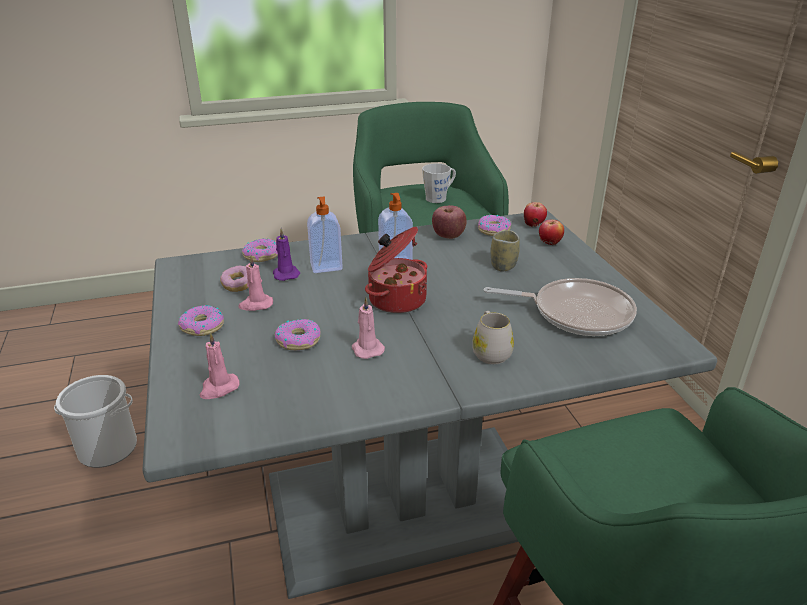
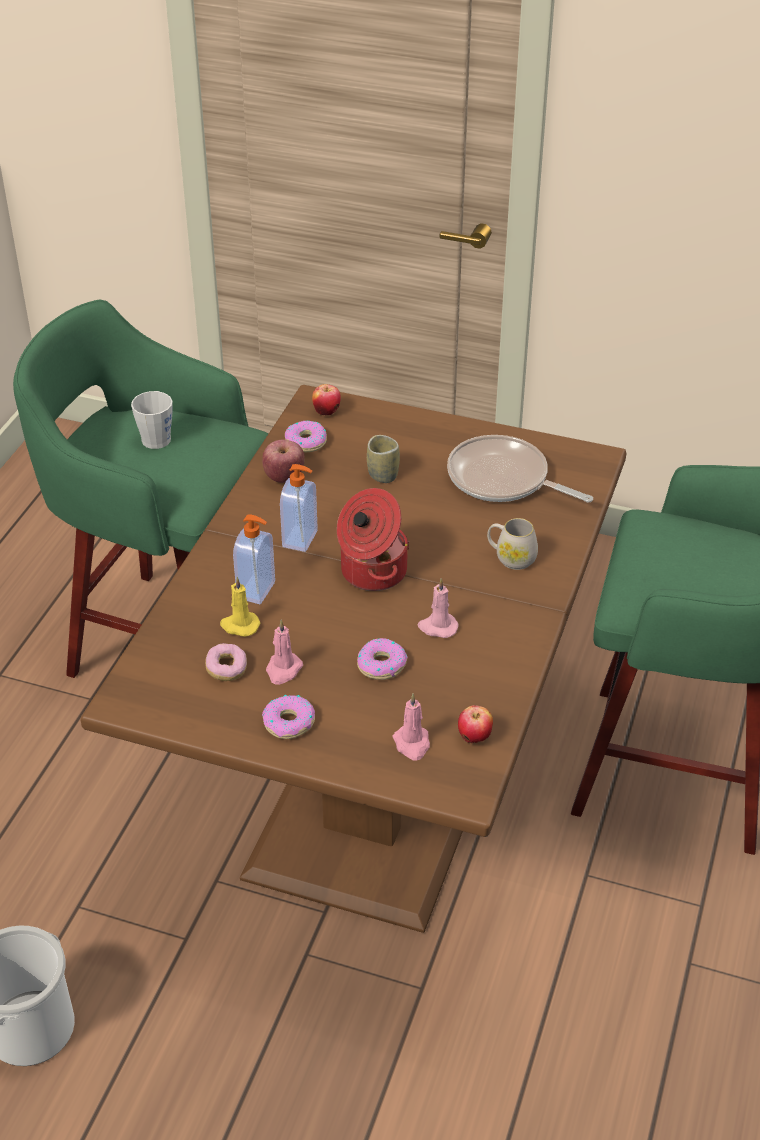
camera: 55 degrees left, 10 degrees up
grey dining table [142,211,717,599] -> brown dining table [81,385,627,933]
donut [242,238,278,262] -> none
purple candle [273,228,300,281] -> yellow candle [220,577,260,637]
frying pan [484,278,637,336] -> frying pan turned 105 degrees counterclockwise [447,435,593,503]
apple [539,220,564,245] -> apple moved to [458,705,493,743]

